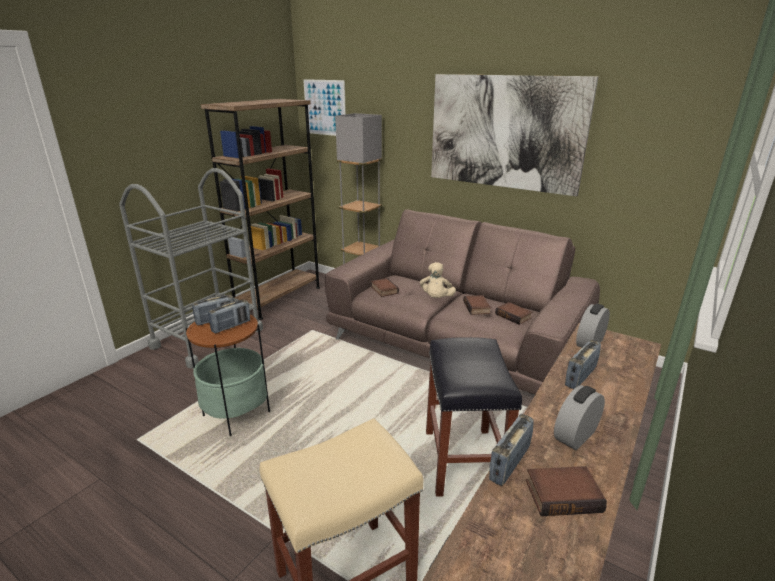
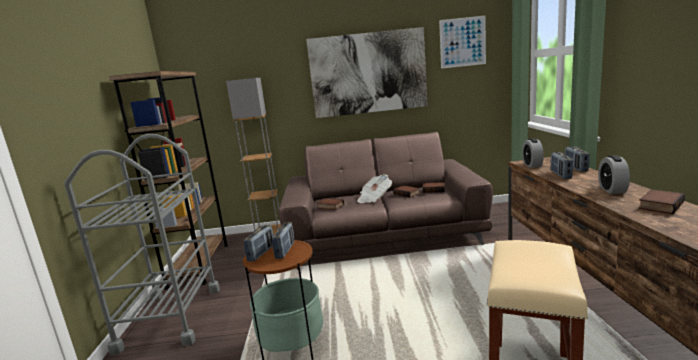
camera: 35 degrees left, 10 degrees down
picture [303,79,346,136] -> picture moved to [439,16,486,69]
beige plush toy [420,262,456,298] -> newspaper [357,174,392,203]
black stool [426,337,522,497] -> none
radio [489,414,534,486] -> radio moved to [565,146,590,172]

